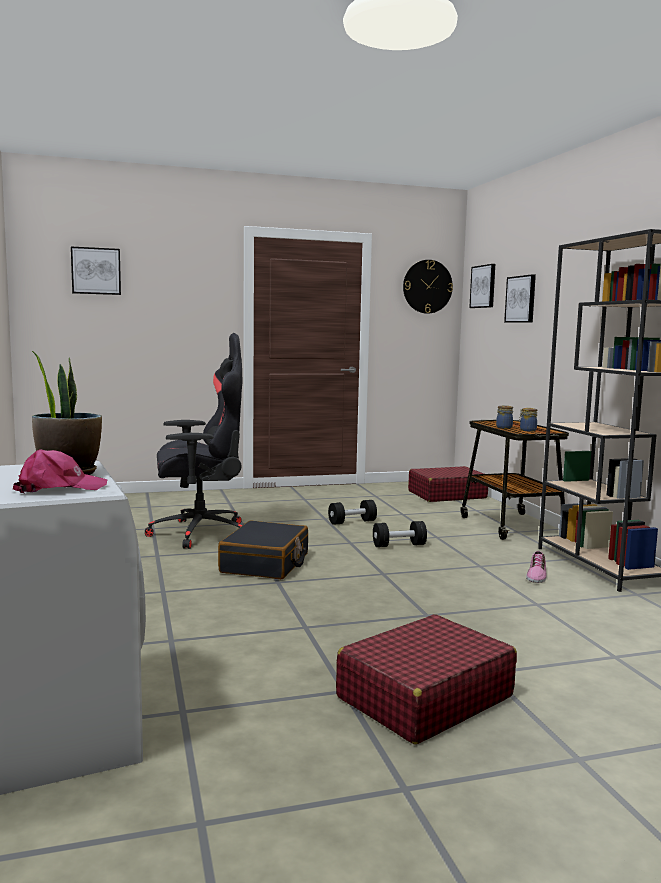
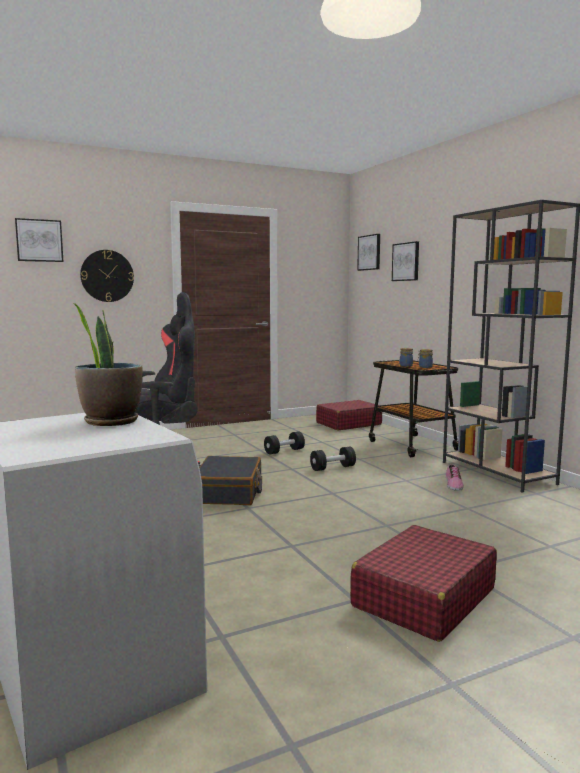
camera: 10 degrees left, 0 degrees up
pink cap [13,449,108,493] -> none
wall clock [403,260,453,314] -> wall clock moved to [80,250,134,302]

